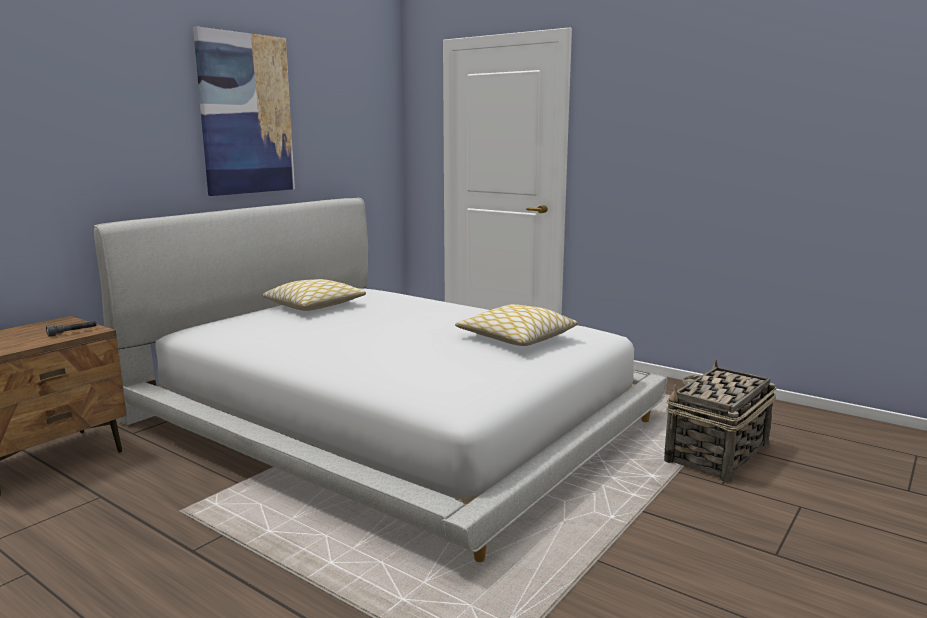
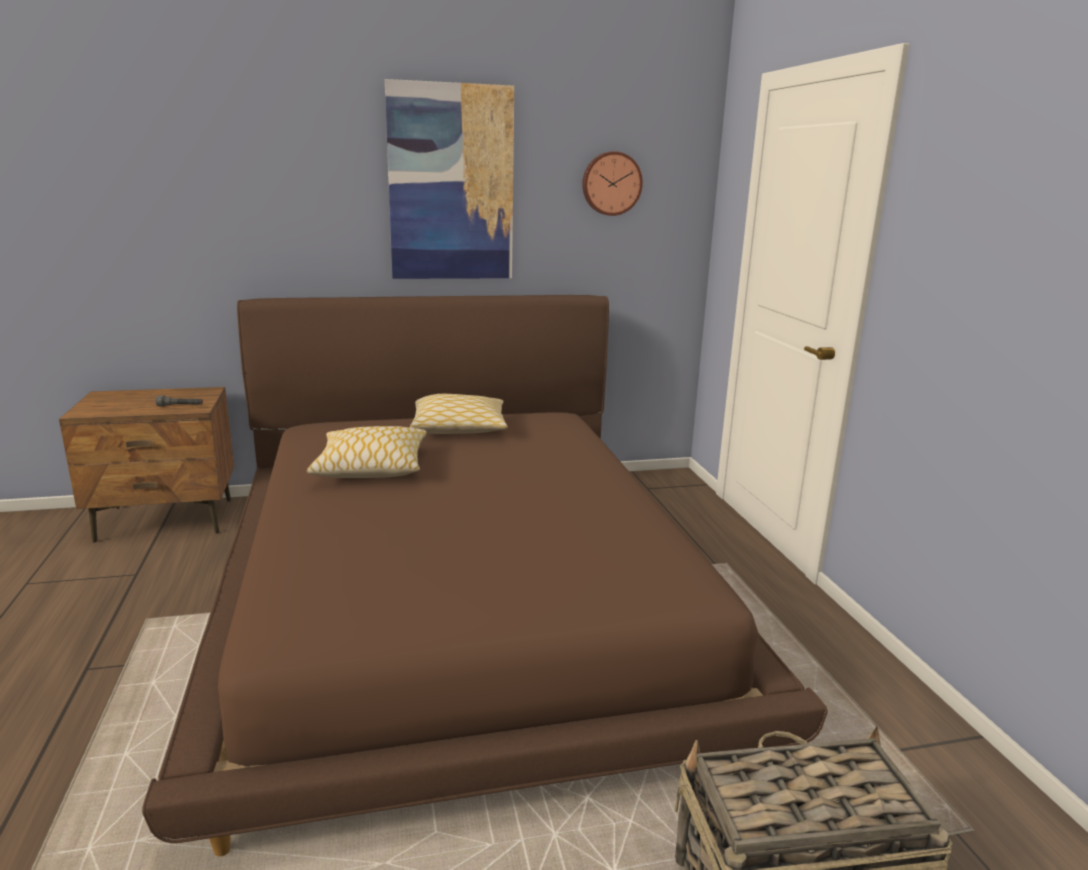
camera: 40 degrees right, 5 degrees up
white bed [94,198,667,562] -> brown bed [142,295,828,856]
pillow [455,304,578,346] -> pillow moved to [307,426,427,478]
none -> wall clock [582,151,643,216]

